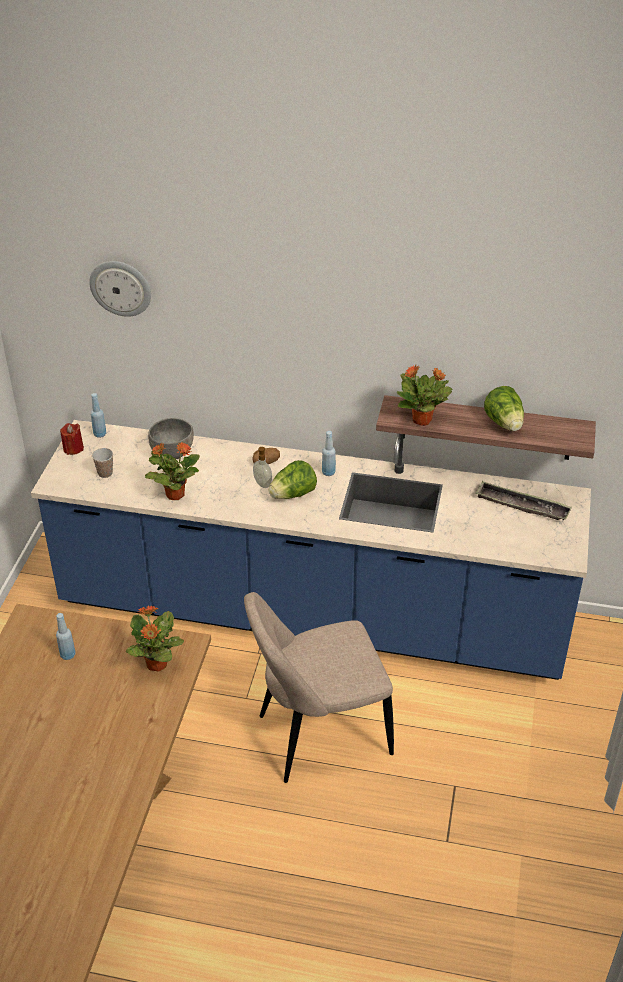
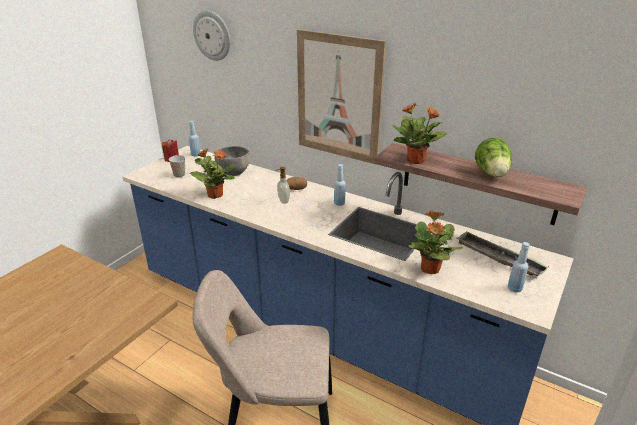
camera: 20 degrees right, 10 degrees down
blue bottle [56,613,75,660] -> blue bottle moved to [507,242,530,293]
potted plant [126,605,184,671] -> potted plant moved to [408,211,463,274]
lettuce [269,460,317,499] -> none
none -> picture [297,29,386,165]

